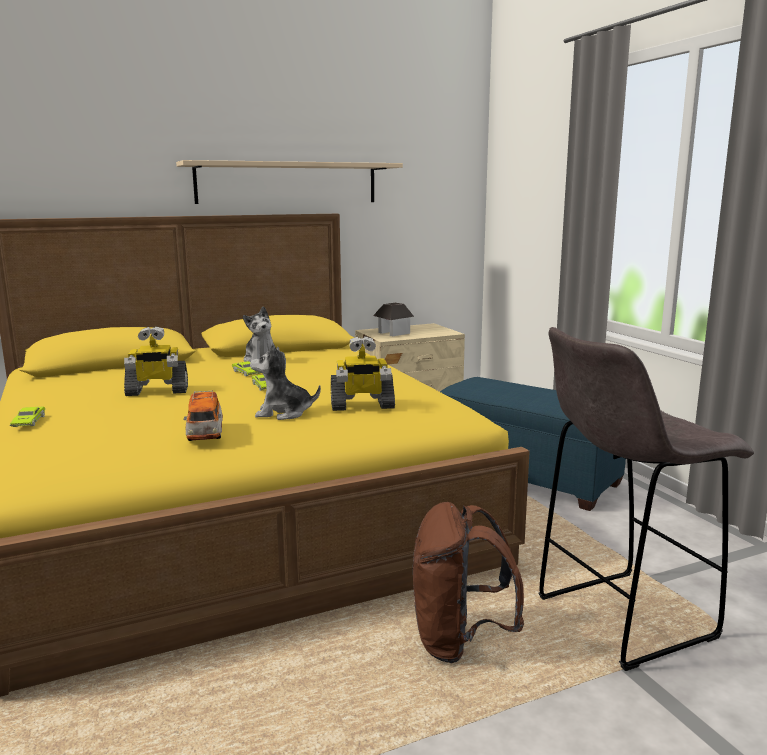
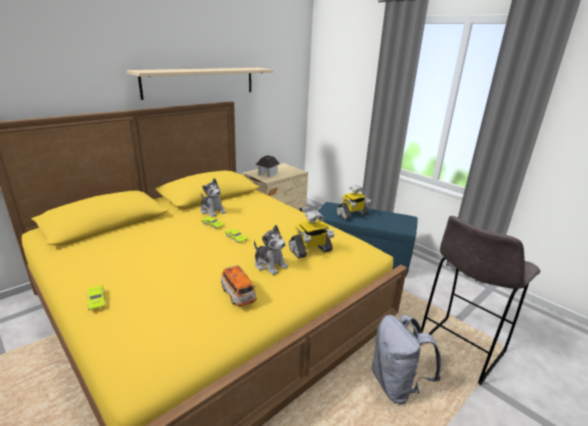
camera: 20 degrees left, 10 degrees up
toy robot [124,326,188,396] -> toy robot moved to [336,185,371,220]
plush toy [250,343,321,420] -> plush toy turned 120 degrees counterclockwise [254,225,288,275]
brown backpack [413,502,524,663] -> grey backpack [372,314,441,404]

